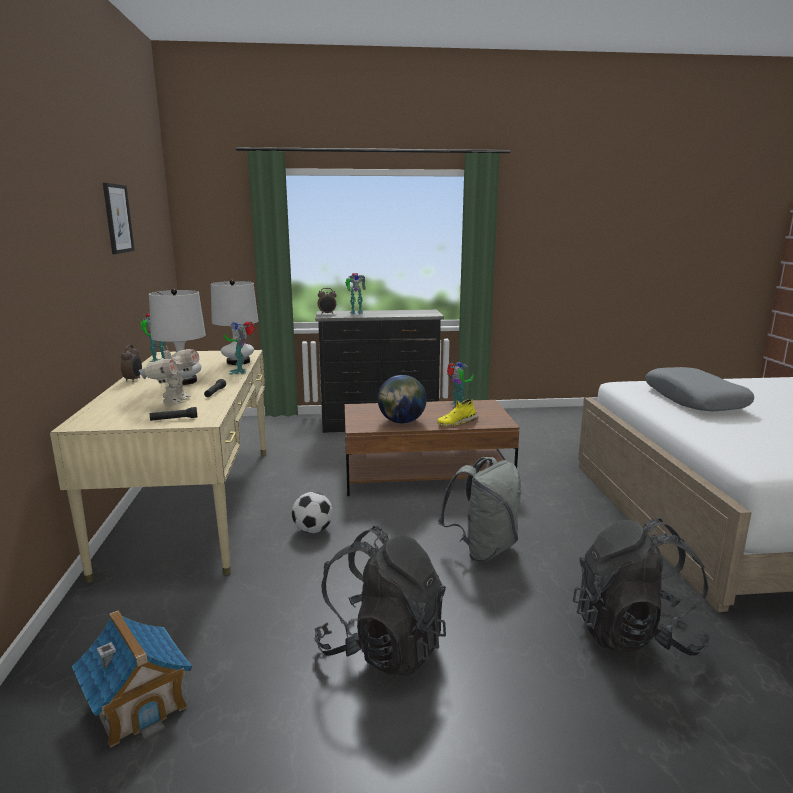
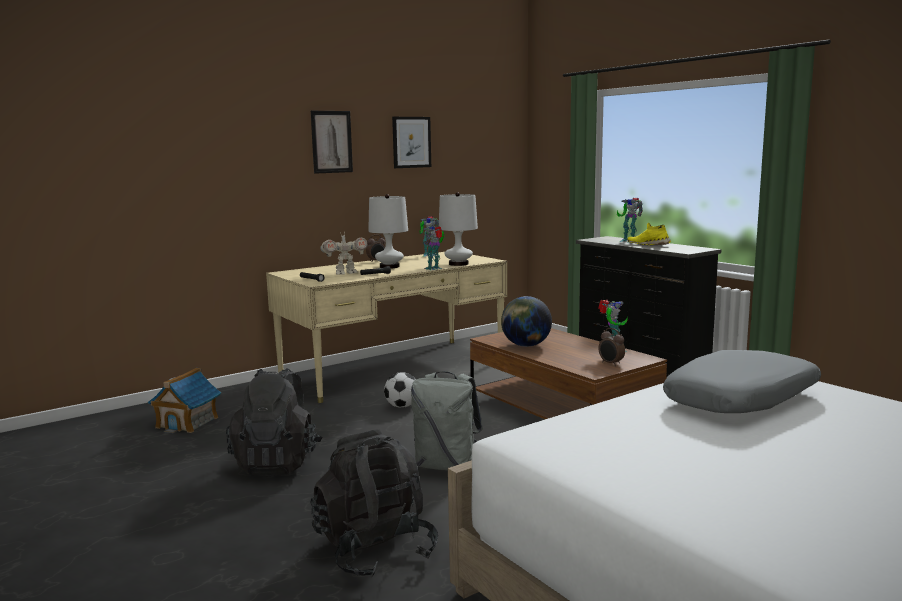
camera: 60 degrees right, 5 degrees down
alarm clock [318,288,336,314] -> alarm clock moved to [598,328,625,366]
yellow shoe [437,399,479,426] -> yellow shoe moved to [627,223,671,245]
none -> picture [311,111,353,174]

